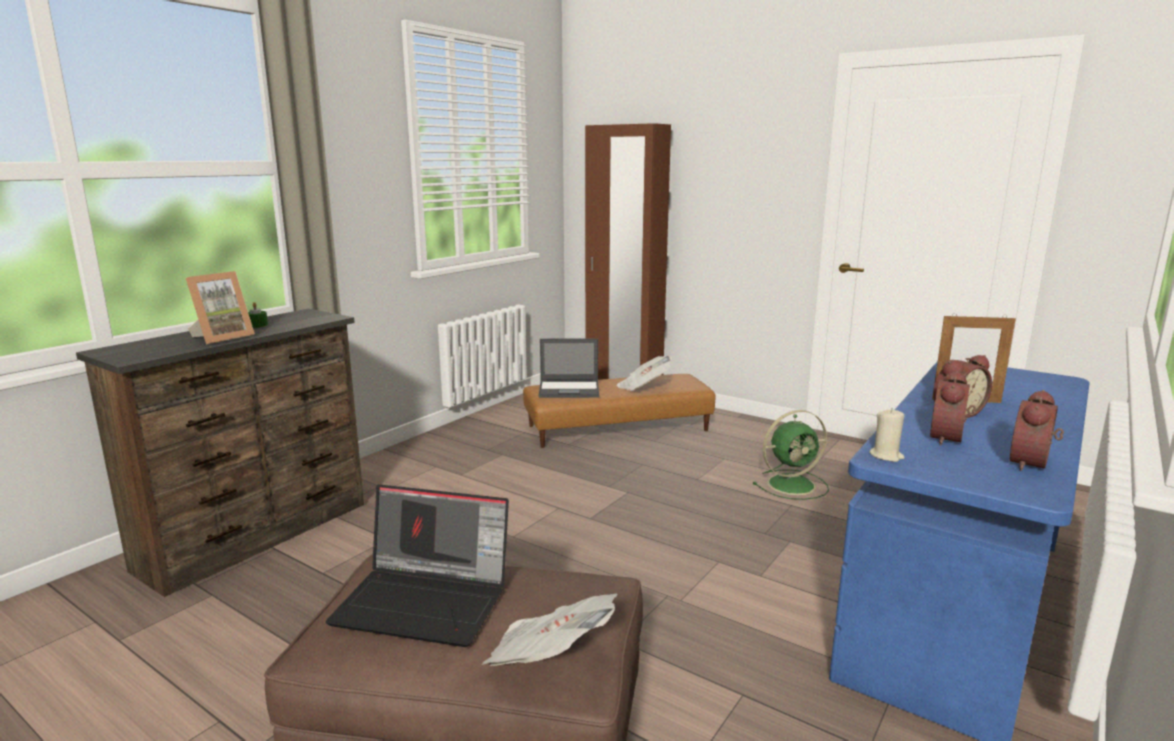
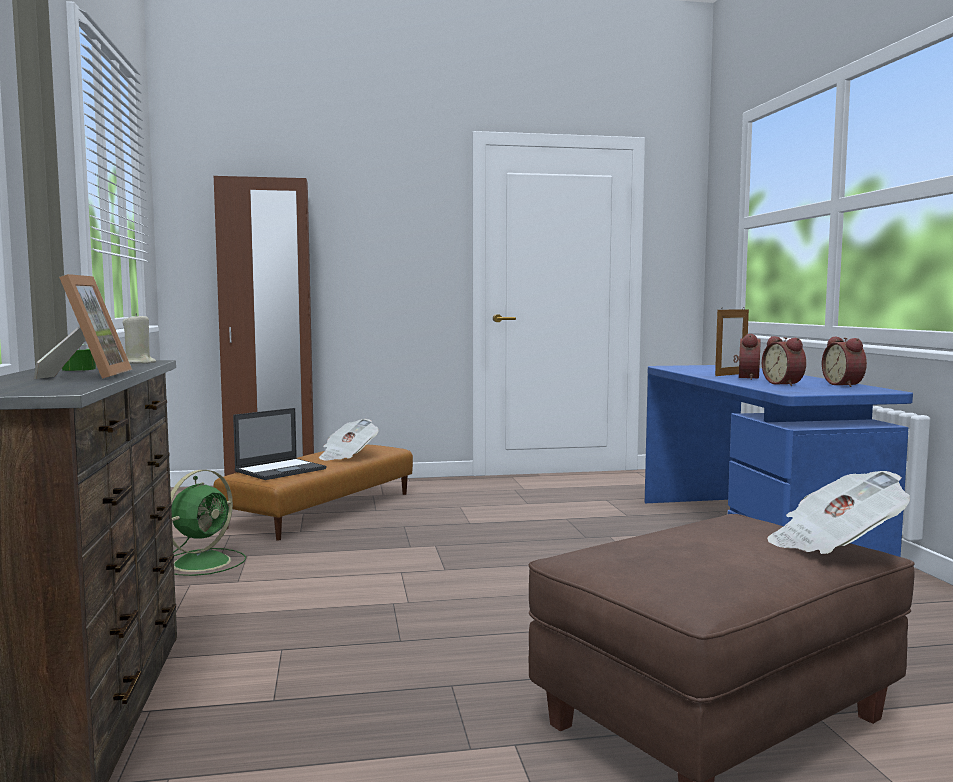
camera: 45 degrees left, 10 degrees down
laptop [326,484,509,647] -> none
green fan [753,410,829,500] -> green fan moved to [171,470,246,576]
beige candle [869,408,905,462] -> beige candle moved to [123,313,156,364]

